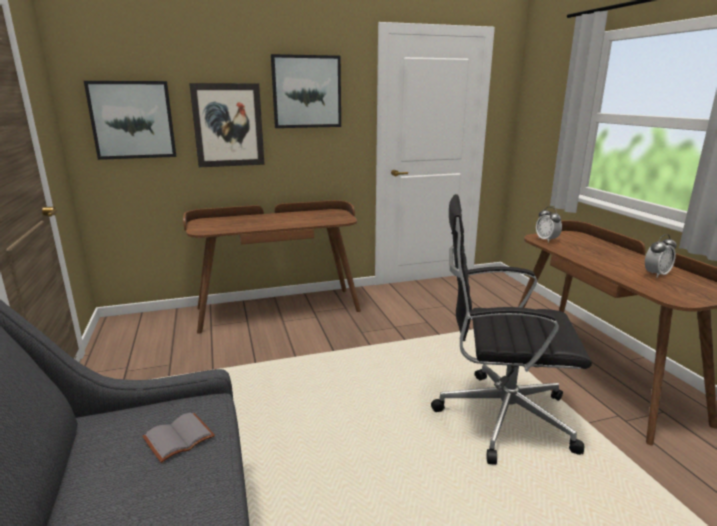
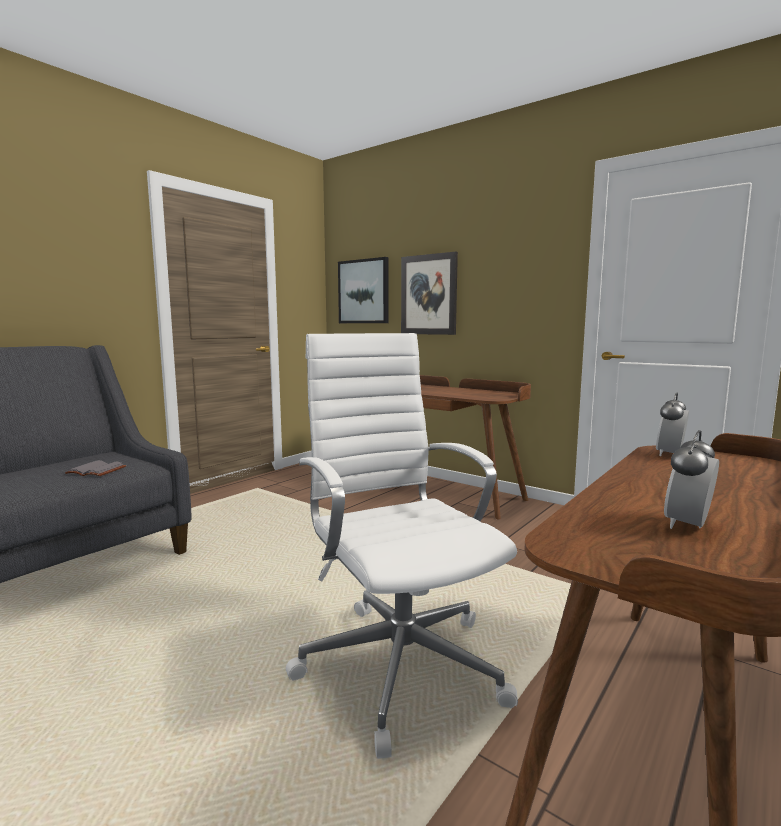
camera: 55 degrees right, 10 degrees down
picture [271,54,341,128] -> none
black office chair [431,194,592,465] -> white office chair [286,333,518,759]
alarm clock [645,234,677,278] -> alarm clock turned 105 degrees clockwise [664,430,719,529]

